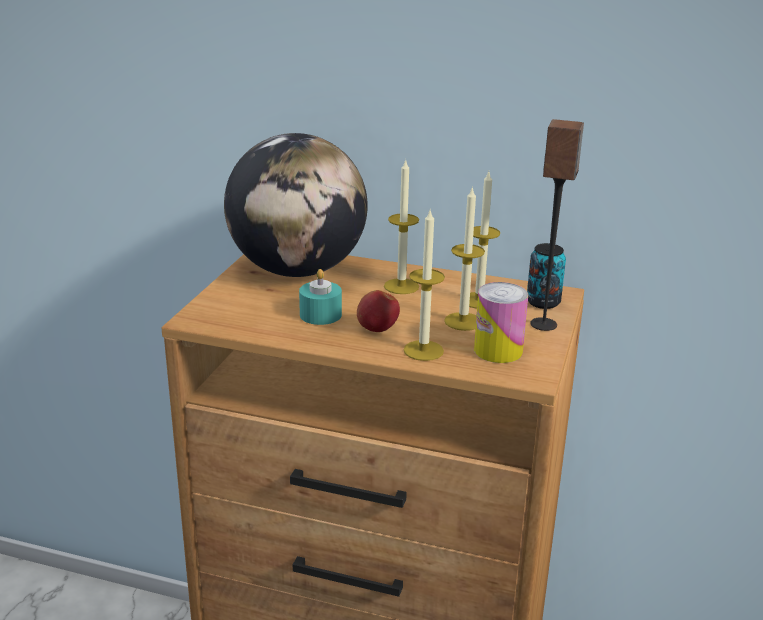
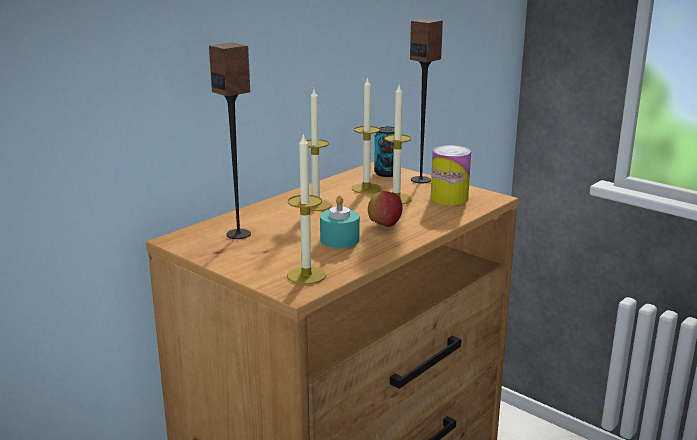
camera: 65 degrees left, 5 degrees down
globe [224,133,368,277] -> speaker [209,43,251,239]
candle [404,210,445,361] -> candle moved to [287,133,326,284]

